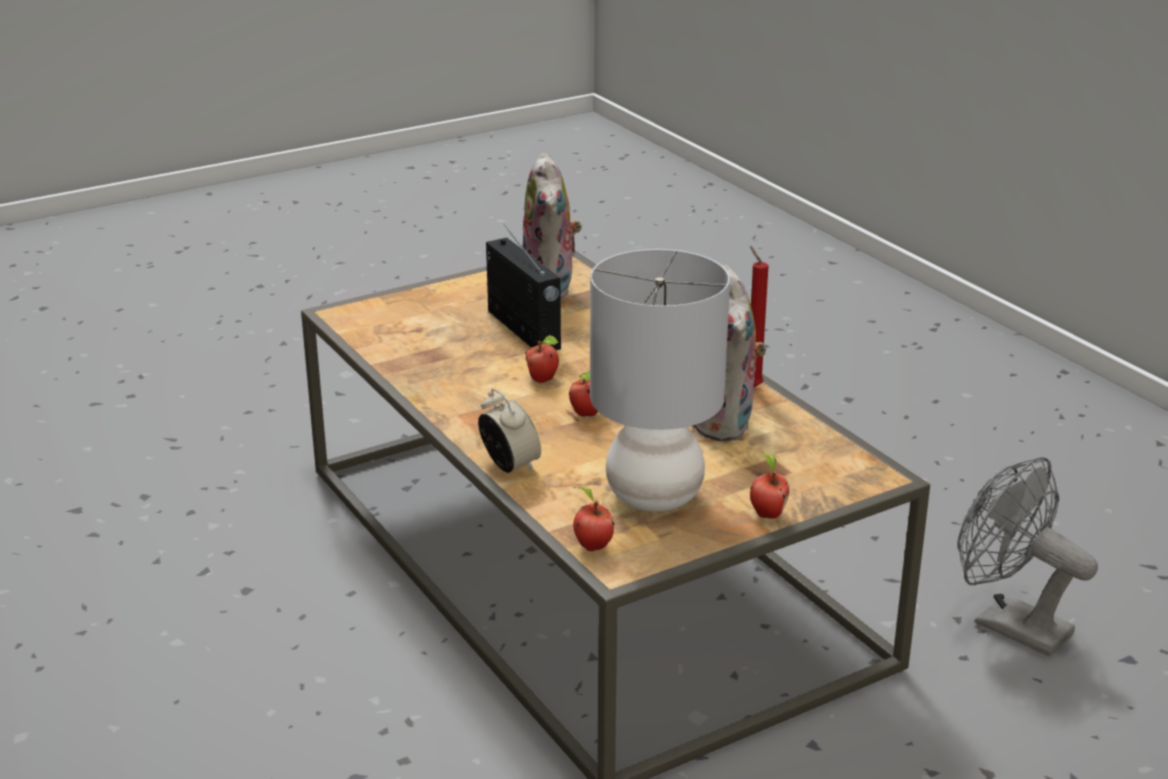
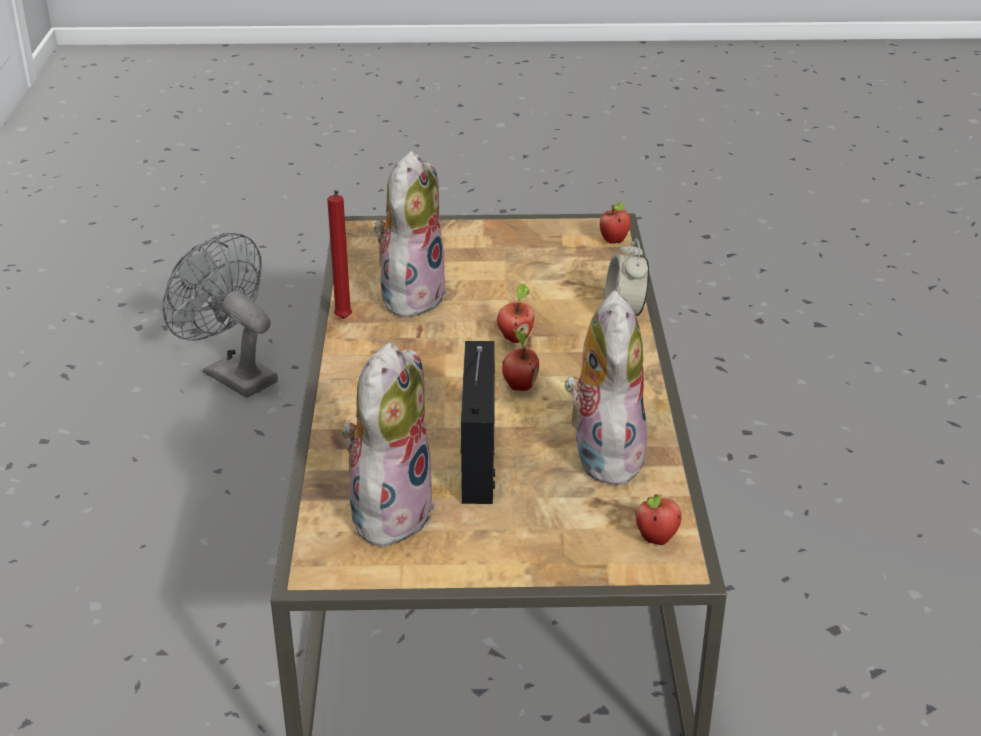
camera: 150 degrees left, 5 degrees up
grey table lamp [590,249,730,512] -> none
apple [750,453,789,519] -> apple moved to [635,494,681,545]
grey fan [958,457,1098,656] -> grey fan turned 150 degrees clockwise [163,233,278,398]
none -> plush toy [565,290,647,486]

